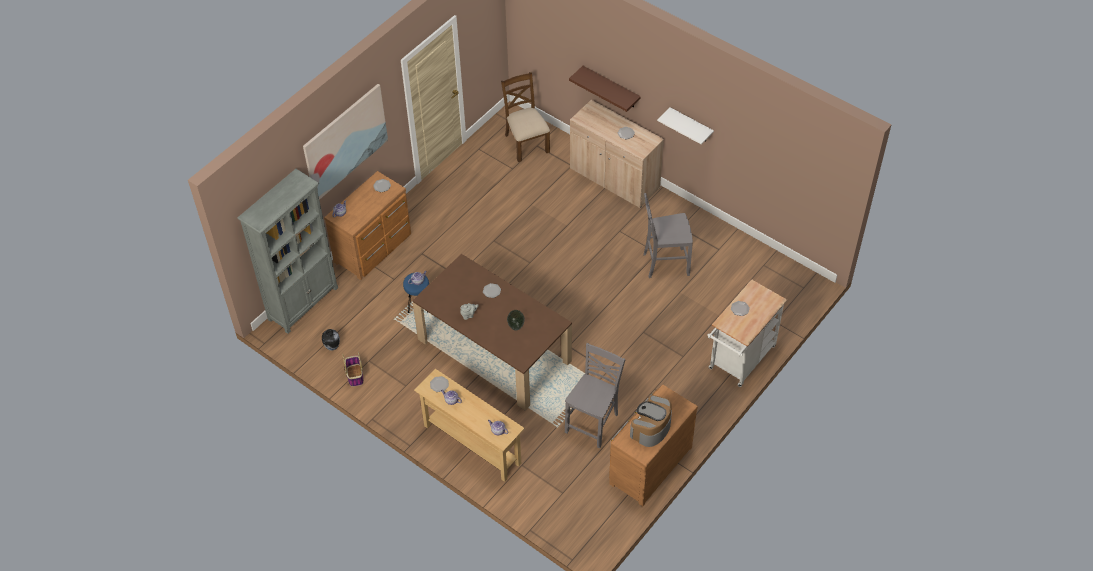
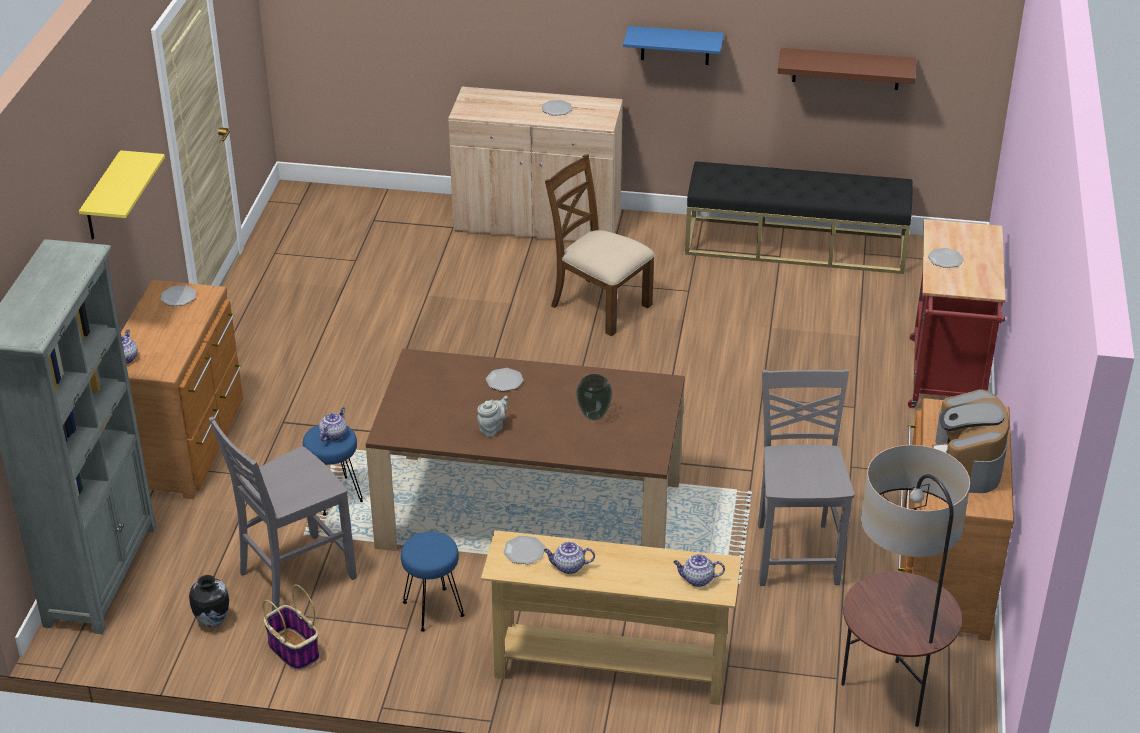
camera: 30 degrees left, 15 degrees down
picture [303,84,388,200] -> yellow shelf [79,150,165,240]
brown chair [501,72,550,162] -> brown chair moved to [545,155,655,336]
brown shelf [569,66,641,112] -> brown shelf moved to [778,48,916,90]
grey chair [643,193,693,278] -> grey chair moved to [209,416,357,611]
white shelf [657,107,714,144] -> blue shelf [623,26,724,65]
white cart [707,279,787,387] -> red cart [908,219,1005,408]
none -> blue stool [401,532,465,632]
none -> black bench [685,161,913,274]
none -> floor lamp [841,445,970,727]

